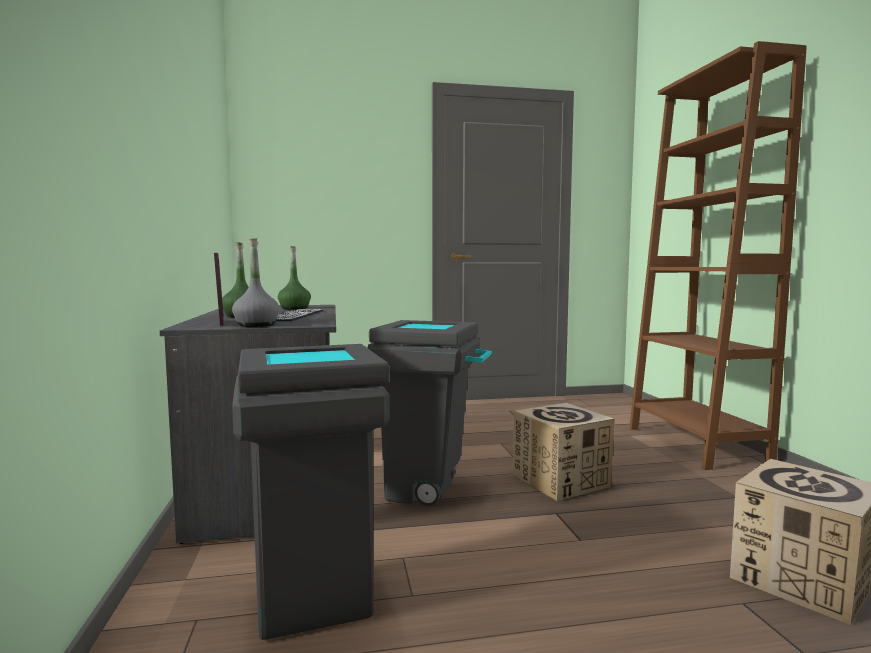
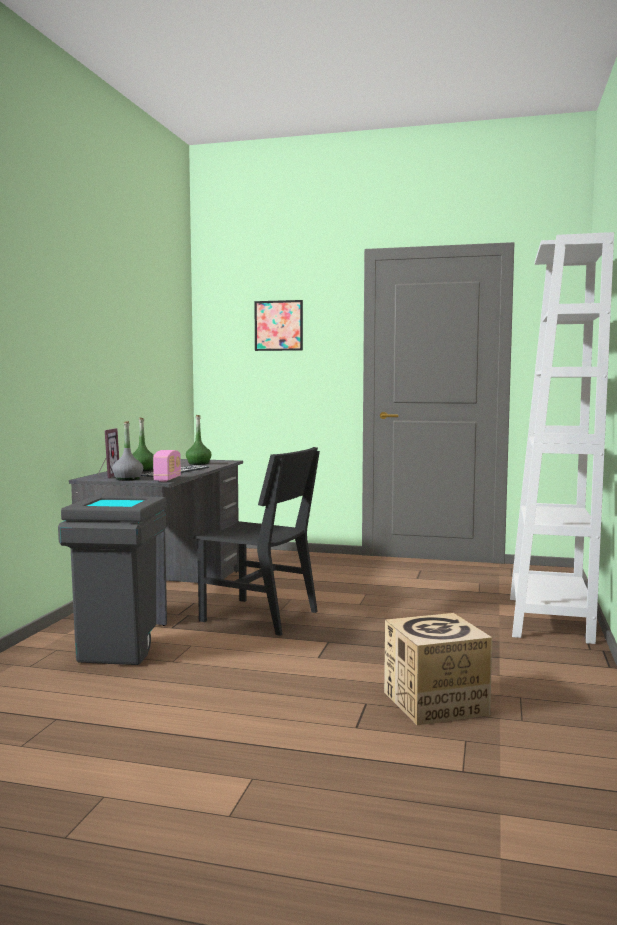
camera: 25 degrees right, 0 degrees up
grey trash can [367,320,492,506] -> black chair [194,447,320,636]
cardboard box [513,403,615,501] -> none
brown bookcase [629,41,807,470] -> white bookcase [510,232,614,644]
none -> radio [153,450,181,482]
none -> picture [254,300,303,351]

